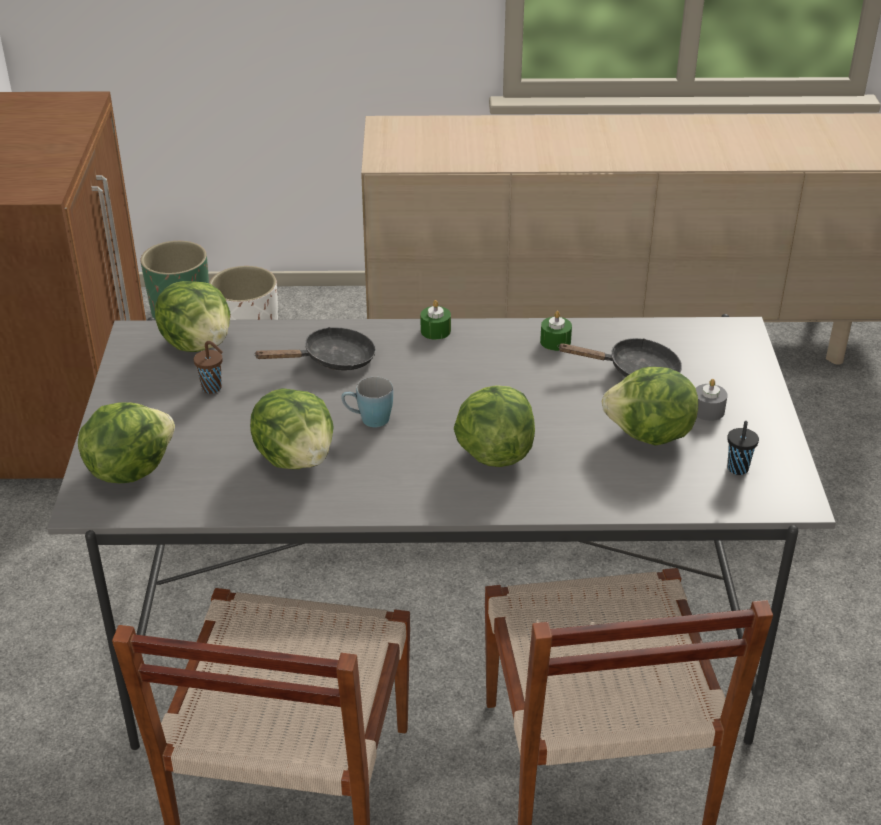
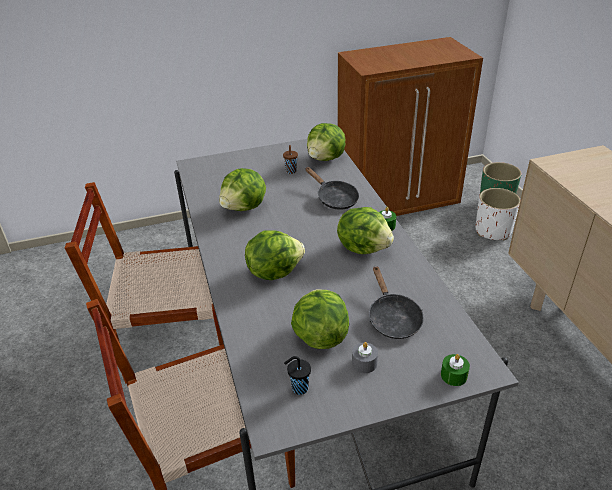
camera: 75 degrees right, 0 degrees up
lettuce [78,402,175,483] -> lettuce moved to [337,207,394,254]
blue mug [341,377,393,427] -> none
green candle [540,311,572,351] -> green candle moved to [441,354,470,386]

